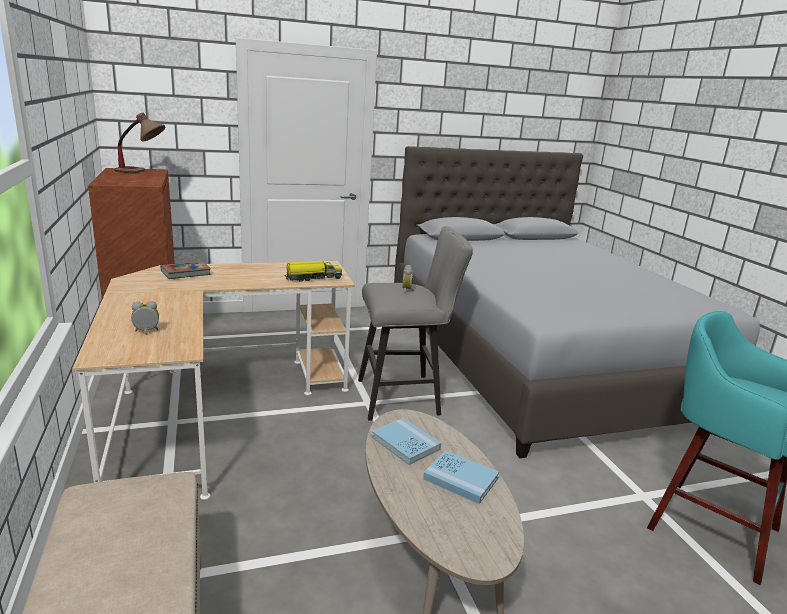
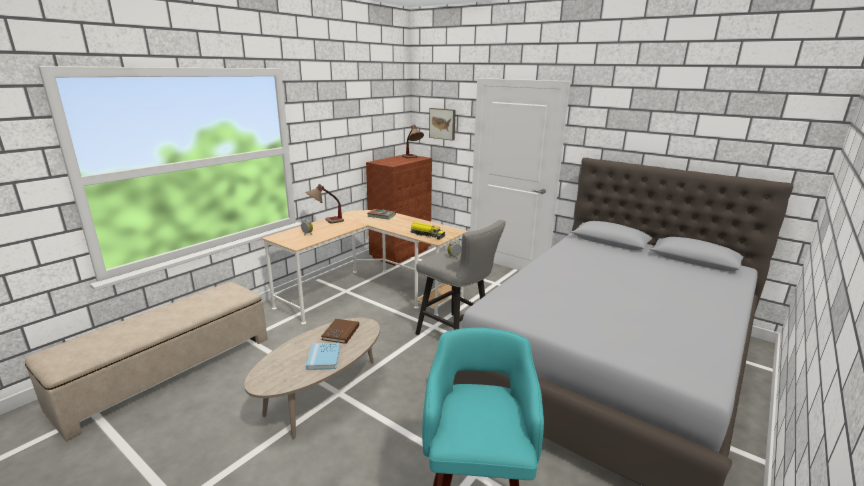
camera: 55 degrees right, 0 degrees up
blue book [372,418,441,465] -> brown book [321,319,359,344]
none -> table lamp [305,184,344,223]
none -> picture [429,108,456,141]

